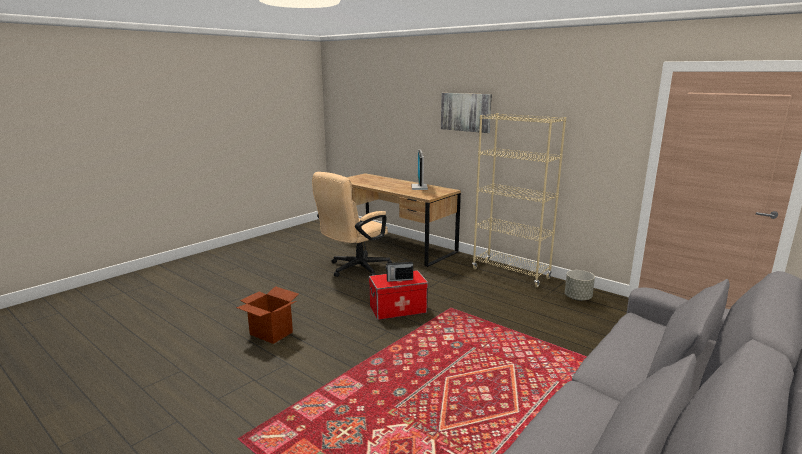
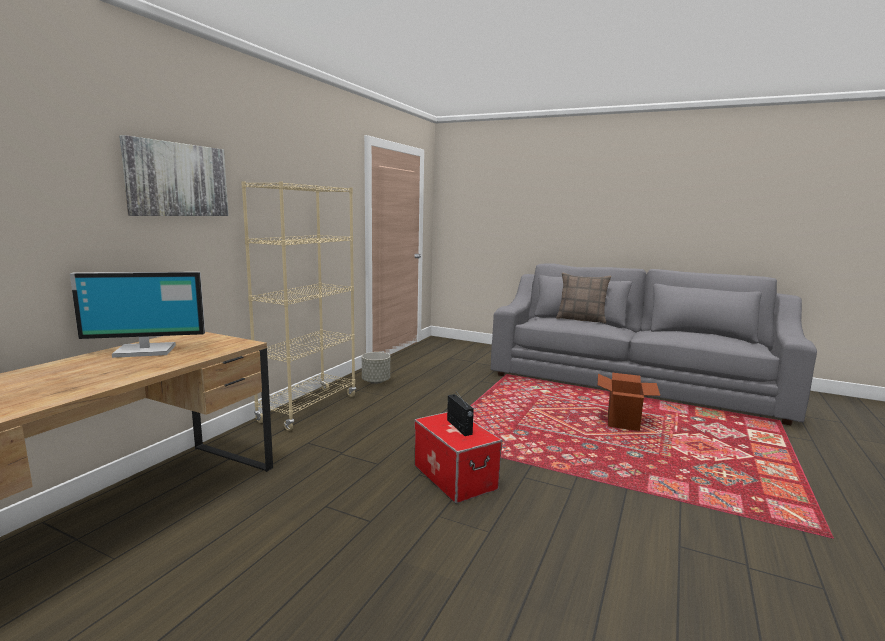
camera: 105 degrees left, 5 degrees down
cardboard box [236,286,298,344] -> cardboard box moved to [598,373,660,431]
beige office chair [312,172,392,277] -> none
none -> pillow [556,272,611,323]

